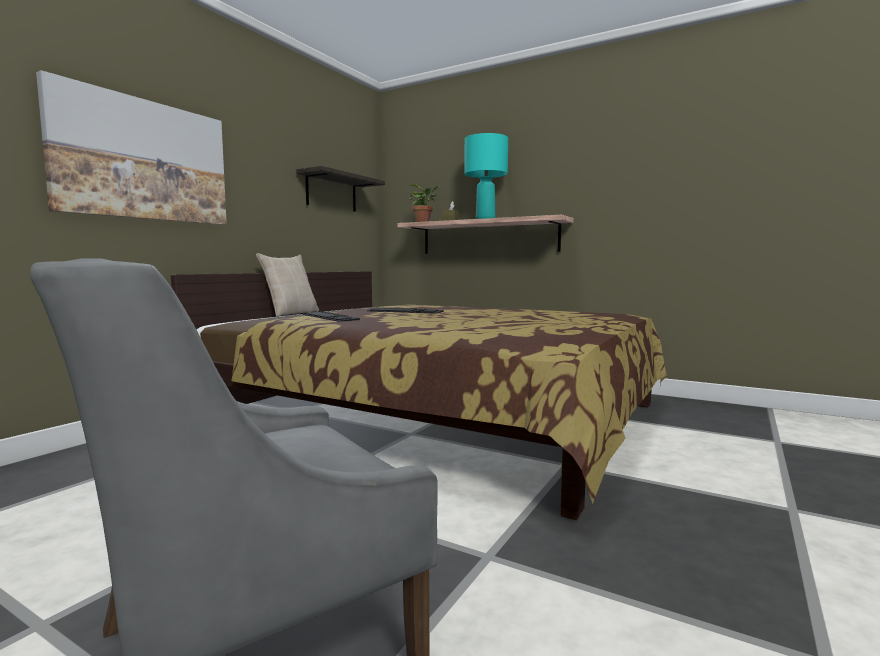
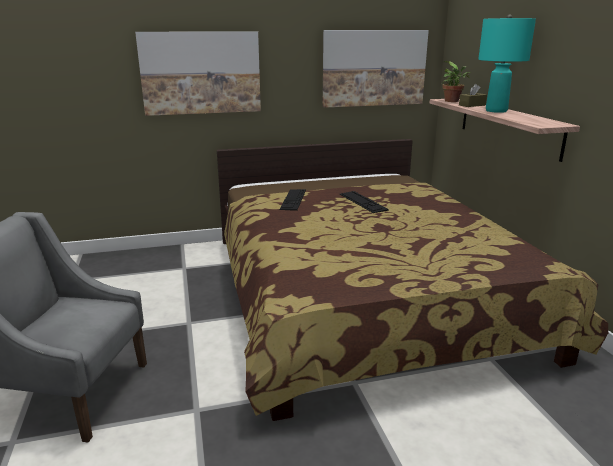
camera: 45 degrees right, 15 degrees up
beige pillow [256,253,319,317] -> none
shelf [296,166,385,212] -> picture [323,30,429,108]

